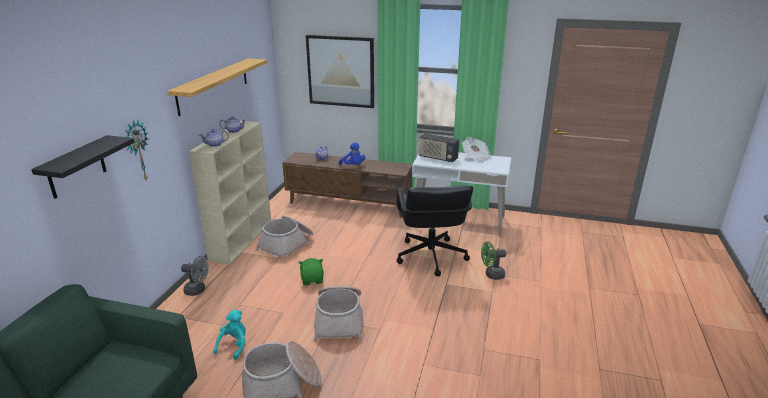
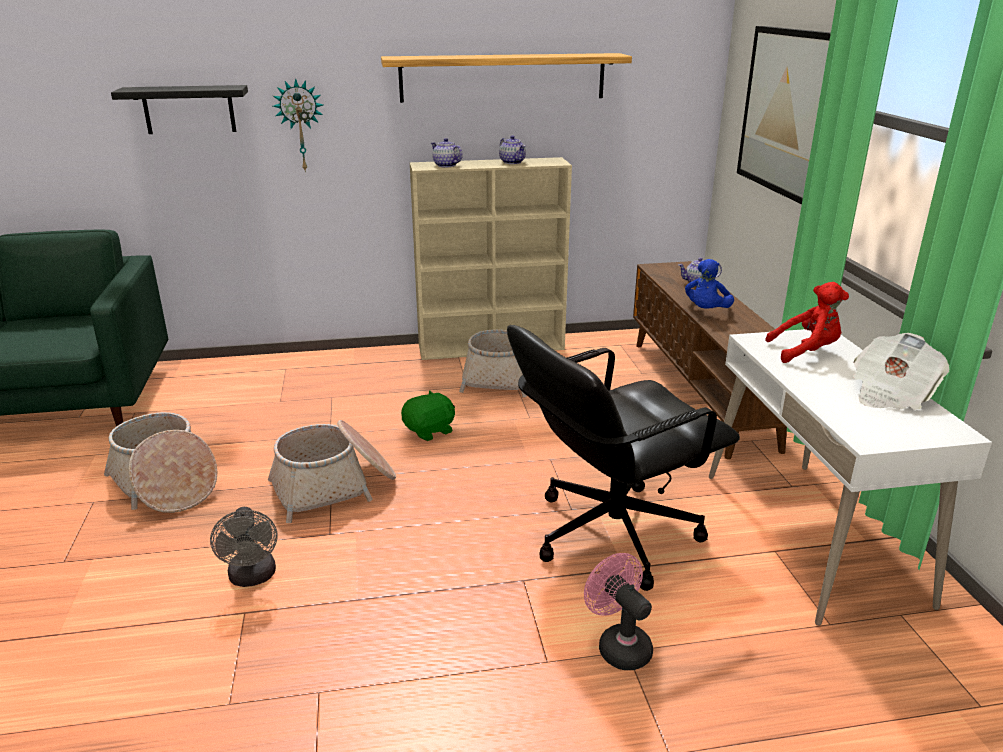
camera: 65 degrees right, 0 degrees up
grey fan [181,256,209,296] -> grey fan moved to [210,507,278,587]
turquoise plush toy [214,310,246,360] -> none
radio [418,133,459,162] -> red plush toy [765,282,849,363]
green fan [481,241,506,280] -> pink fan [584,553,653,670]

